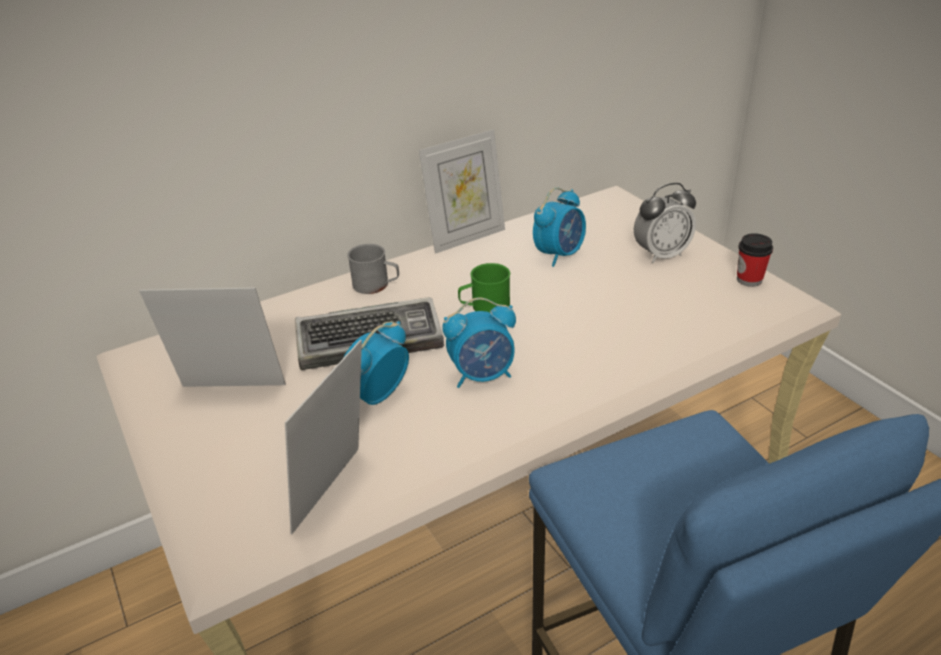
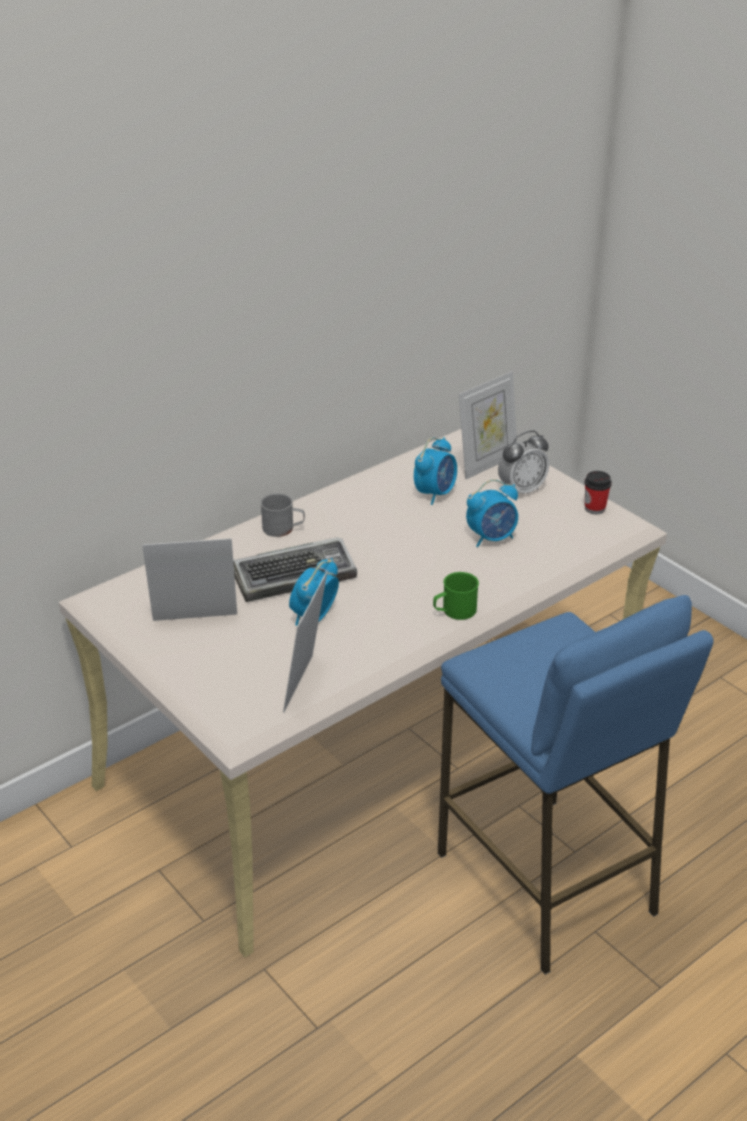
camera: 10 degrees left, 0 degrees up
picture frame [419,129,505,254] -> picture frame moved to [459,371,517,479]
alarm clock [442,297,516,388] -> alarm clock moved to [466,479,518,547]
green mug [458,263,510,312] -> green mug moved to [433,572,479,620]

